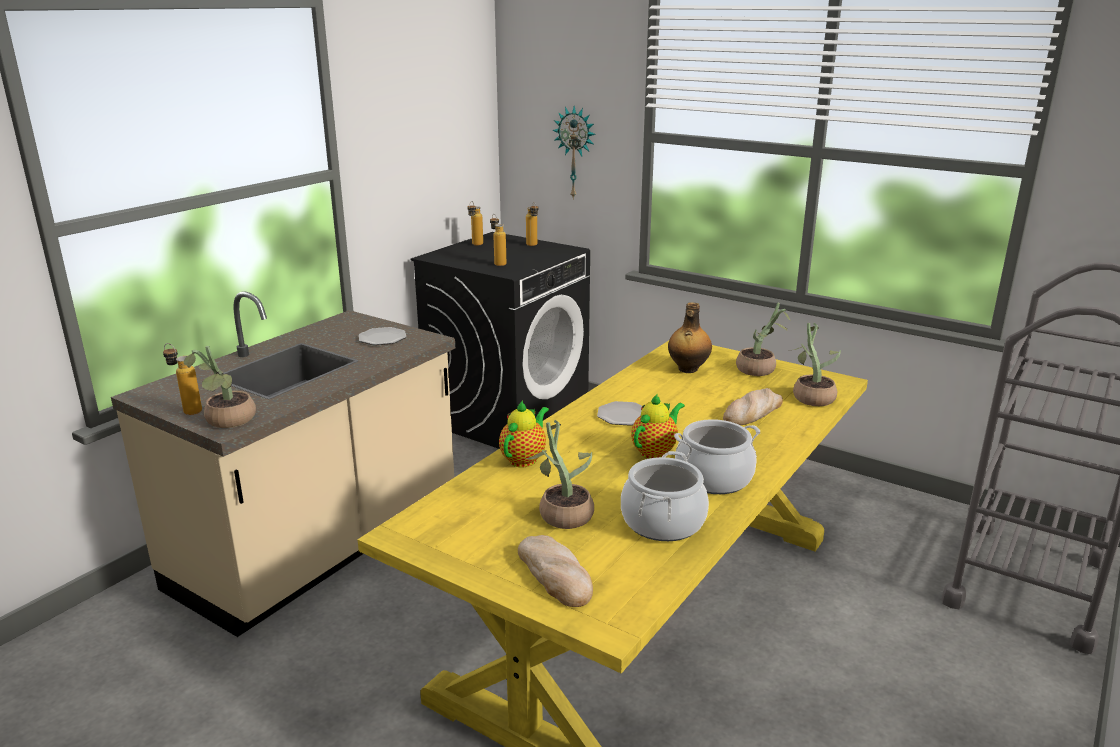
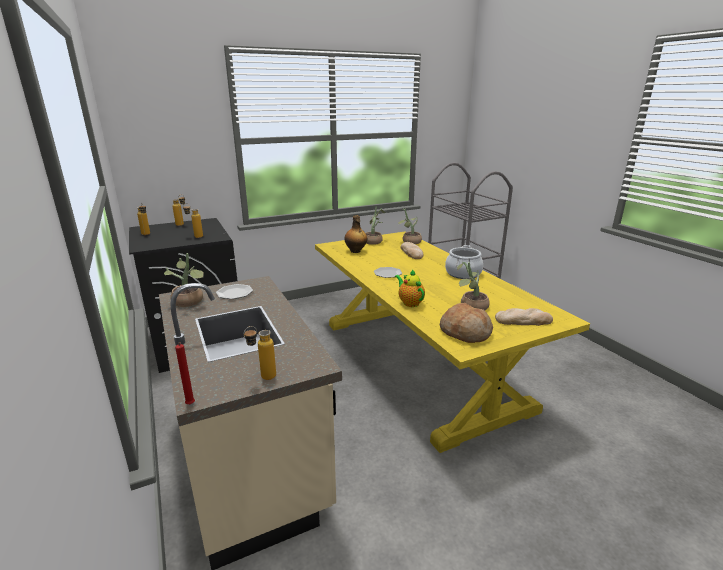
camera: 60 degrees left, 0 degrees up
potted plant [184,346,256,428] -> potted plant moved to [164,253,204,307]
wall clock [553,106,596,200] -> none
cooking pot [621,451,709,541] -> none
teapot [631,393,685,459] -> none
none -> red candle [175,343,195,405]
none -> bread [440,303,493,343]

